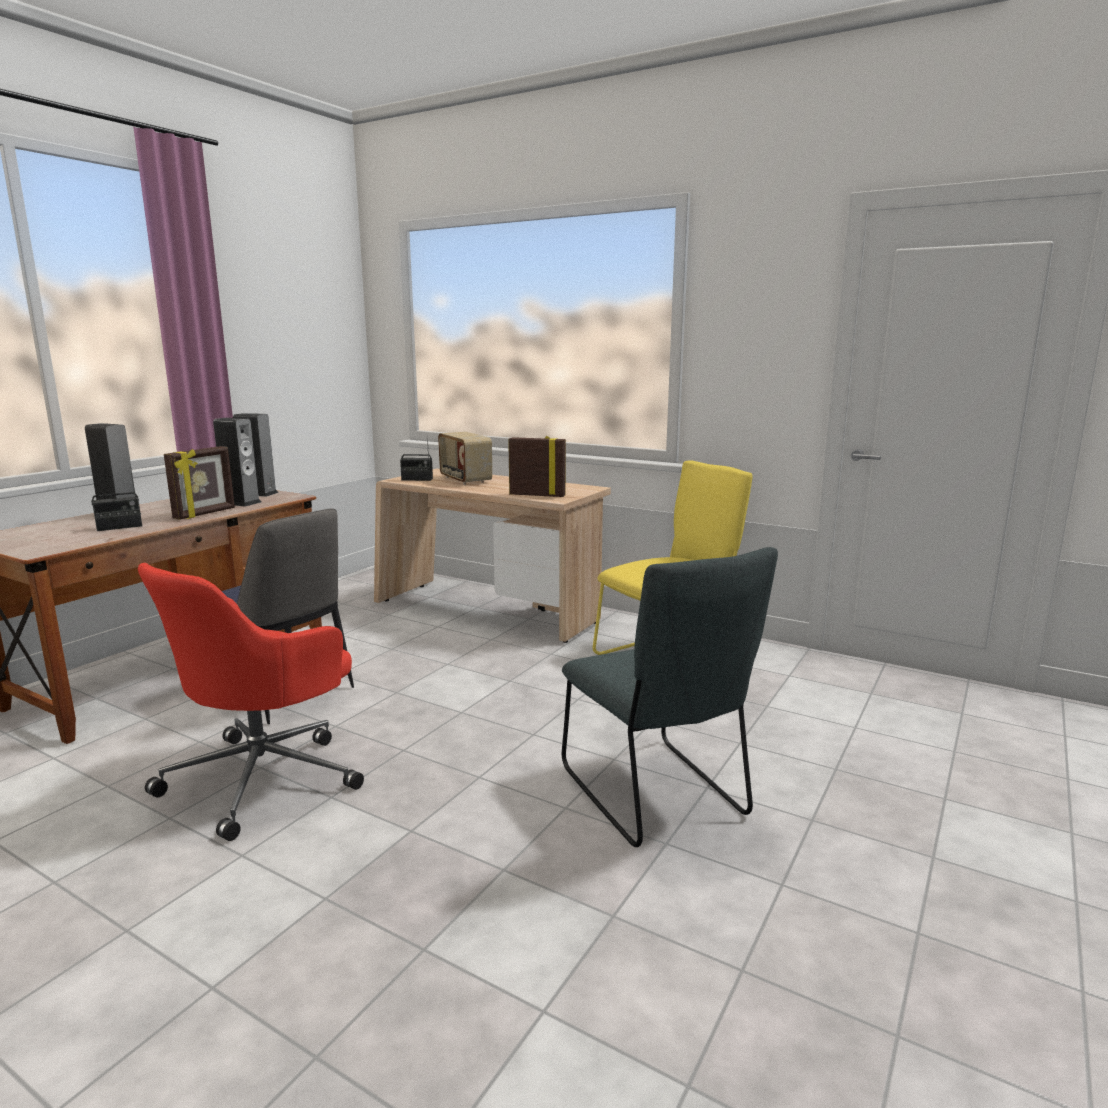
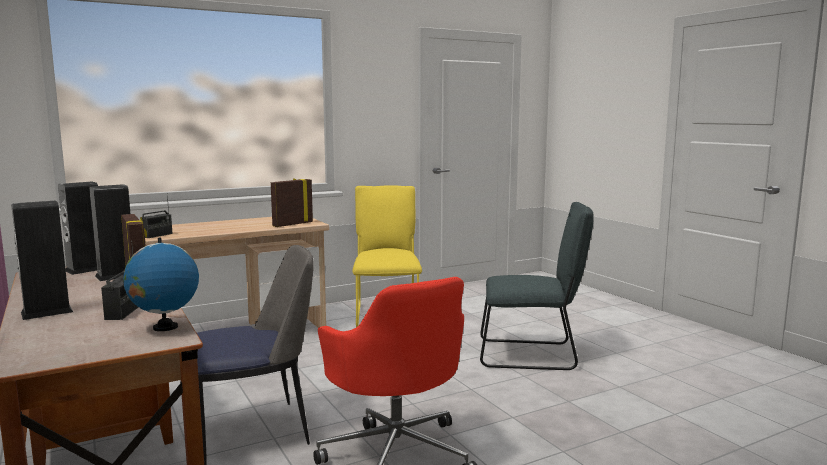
camera: 60 degrees left, 5 degrees down
radio [438,432,492,485] -> none
none -> globe [123,238,199,331]

